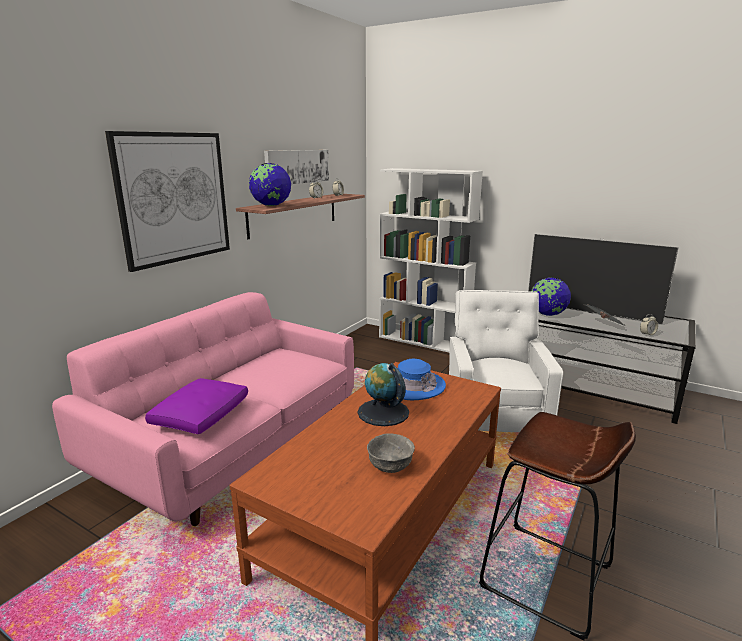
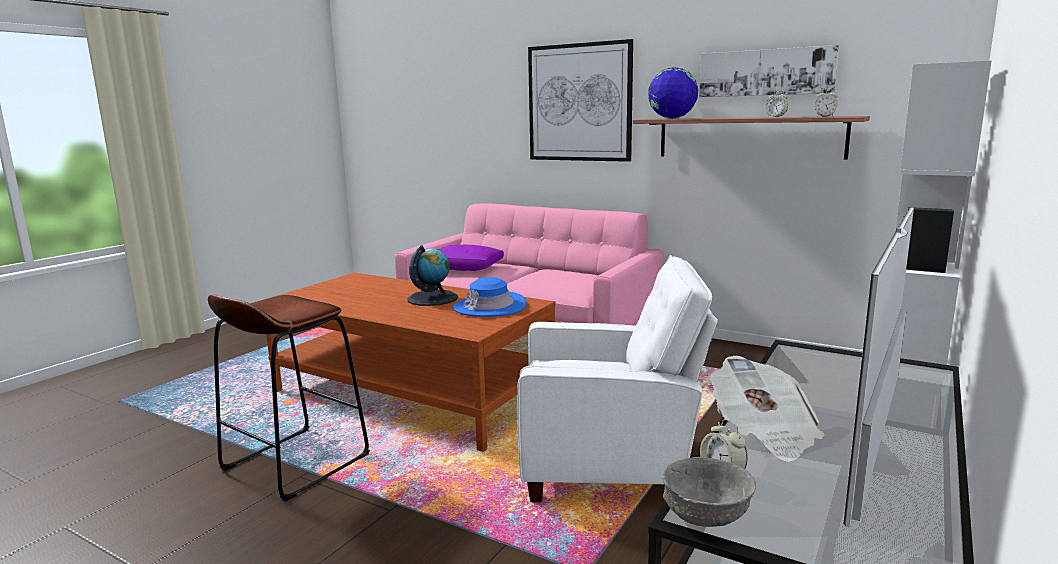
camera: 90 degrees right, 5 degrees down
grey bowl [367,434,415,473] -> grey bowl moved to [662,457,756,527]
globe [531,277,571,316] -> none

